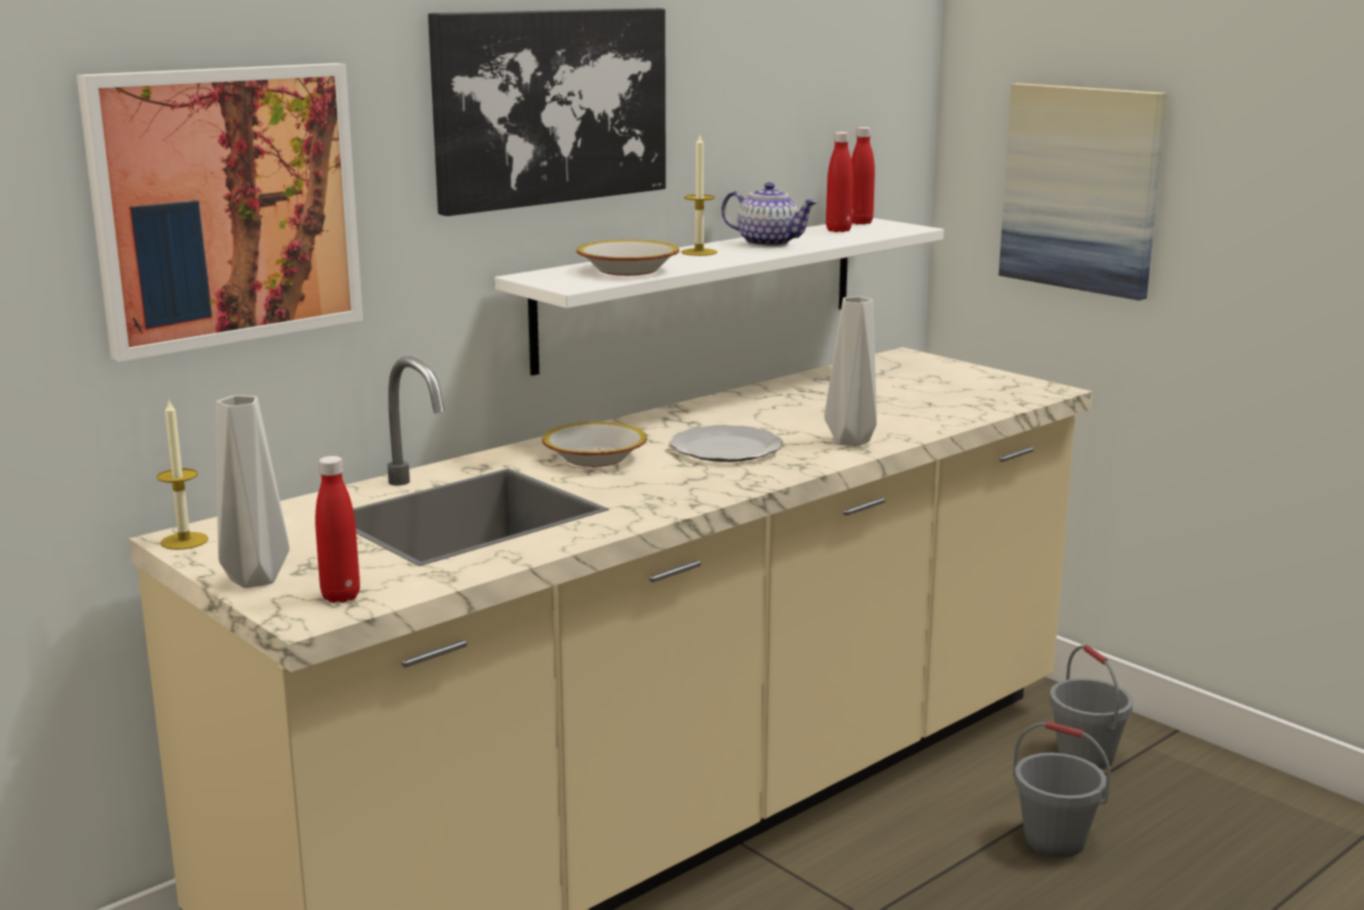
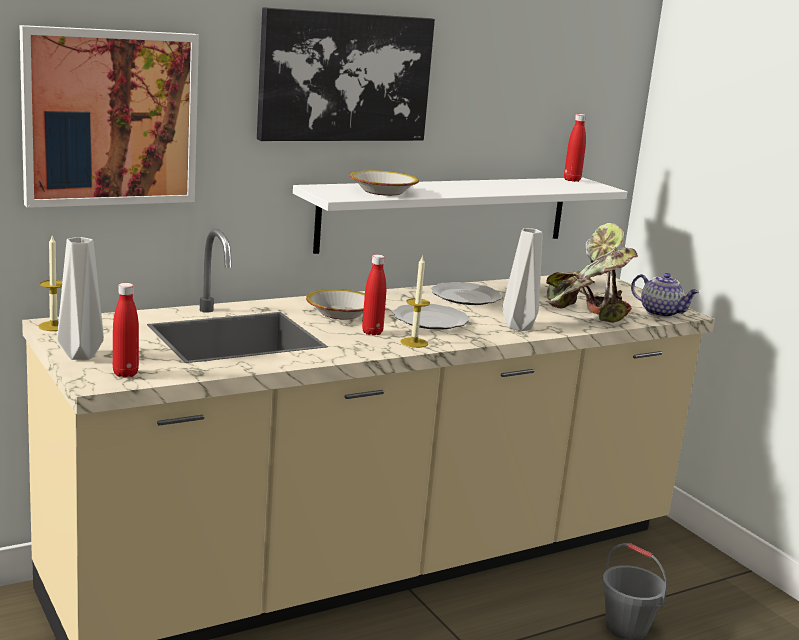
camera: 10 degrees right, 0 degrees up
candle [681,133,717,256] -> candle moved to [400,255,430,348]
teapot [721,182,818,247] -> teapot moved to [631,273,699,318]
red bottle [826,132,853,232] -> red bottle moved to [362,255,386,336]
picture [999,83,1167,301] -> none
grey bucket [1049,645,1133,770] -> none
none -> plate [431,282,502,305]
none -> potted plant [546,223,638,323]

